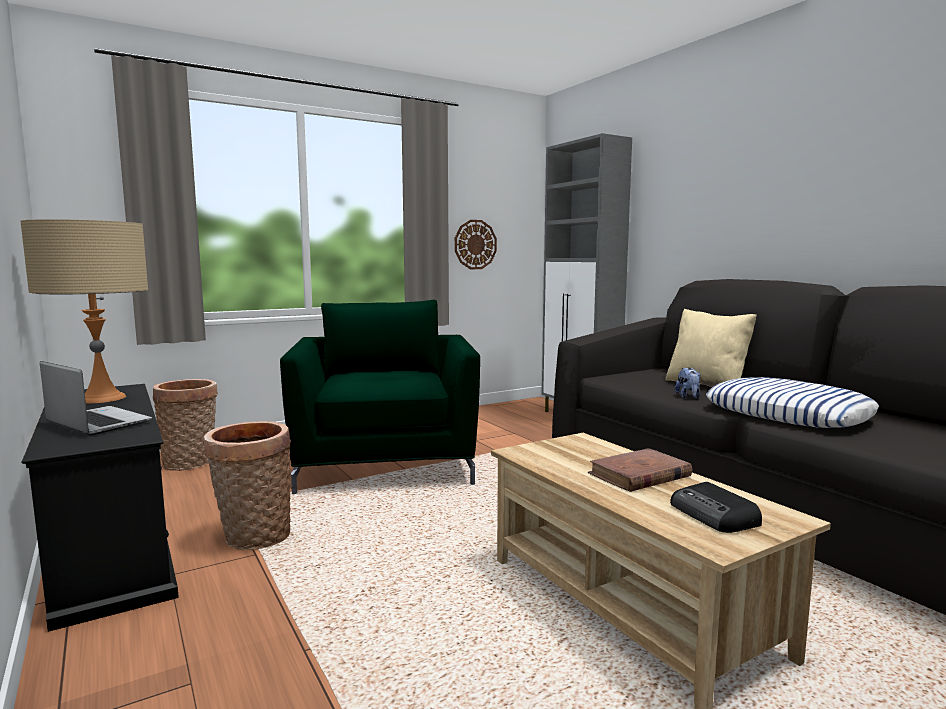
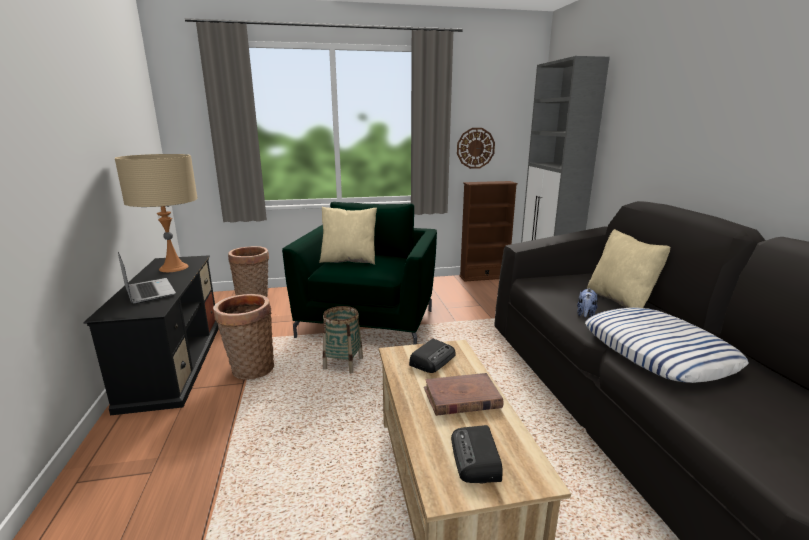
camera: 20 degrees right, 10 degrees up
none -> beige pillow [319,207,377,265]
none -> basket [323,306,363,373]
none -> radio [409,339,456,373]
none -> brown bookcase [459,181,518,282]

